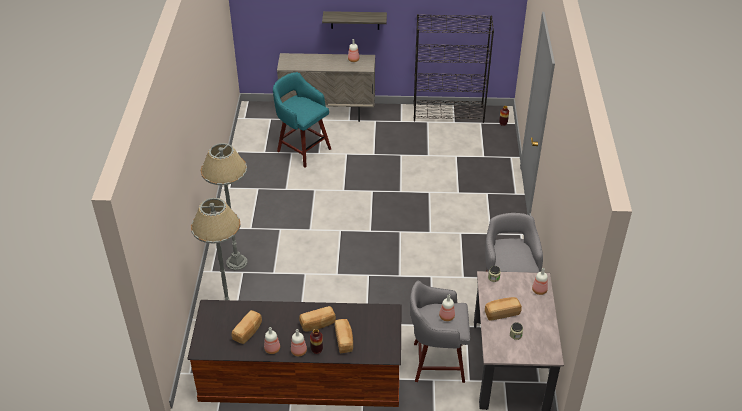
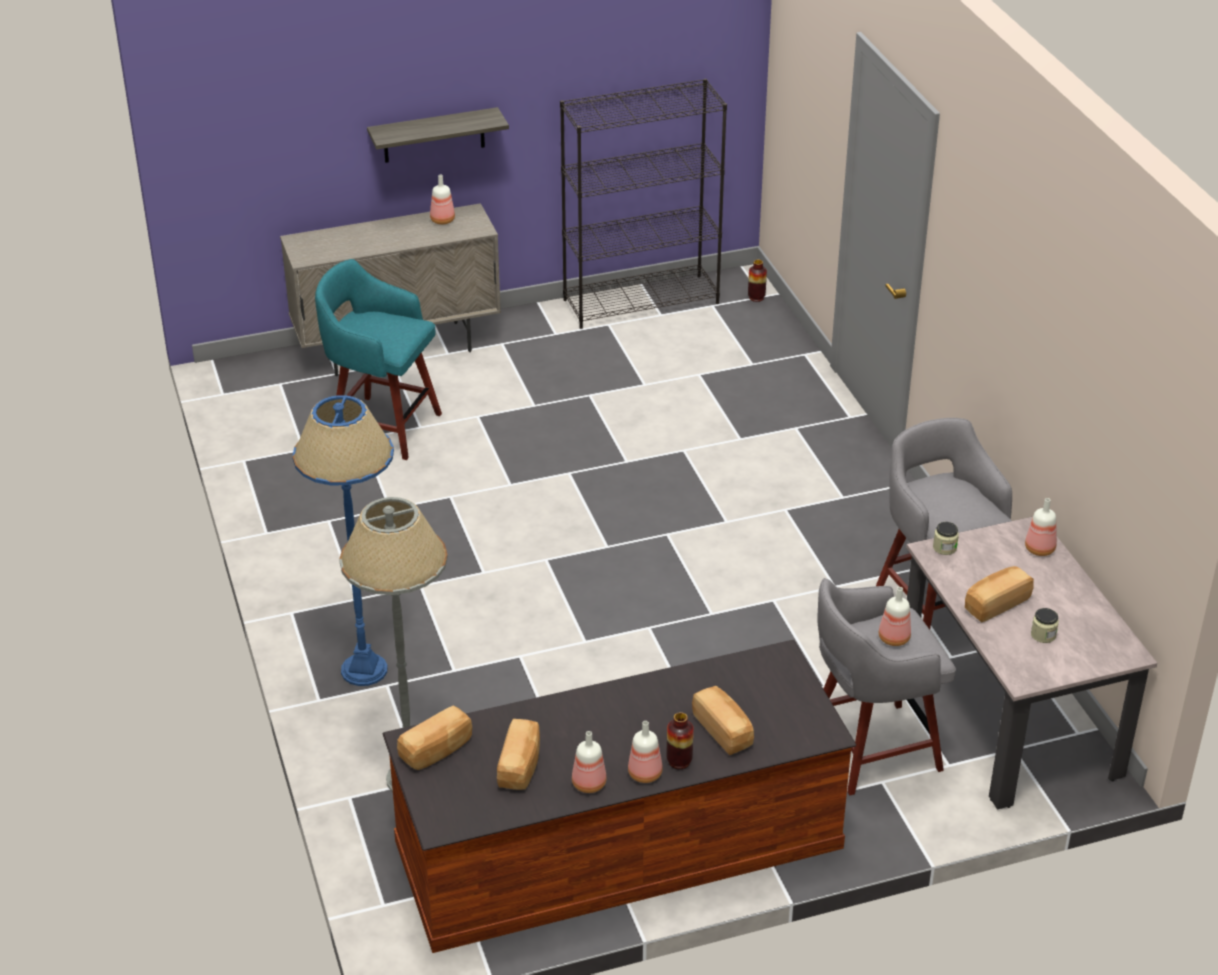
camera: 20 degrees left, 5 degrees down
grey floor lamp [201,143,247,270] -> blue floor lamp [292,395,394,686]
bread [299,306,336,332] -> bread moved to [397,705,472,770]

